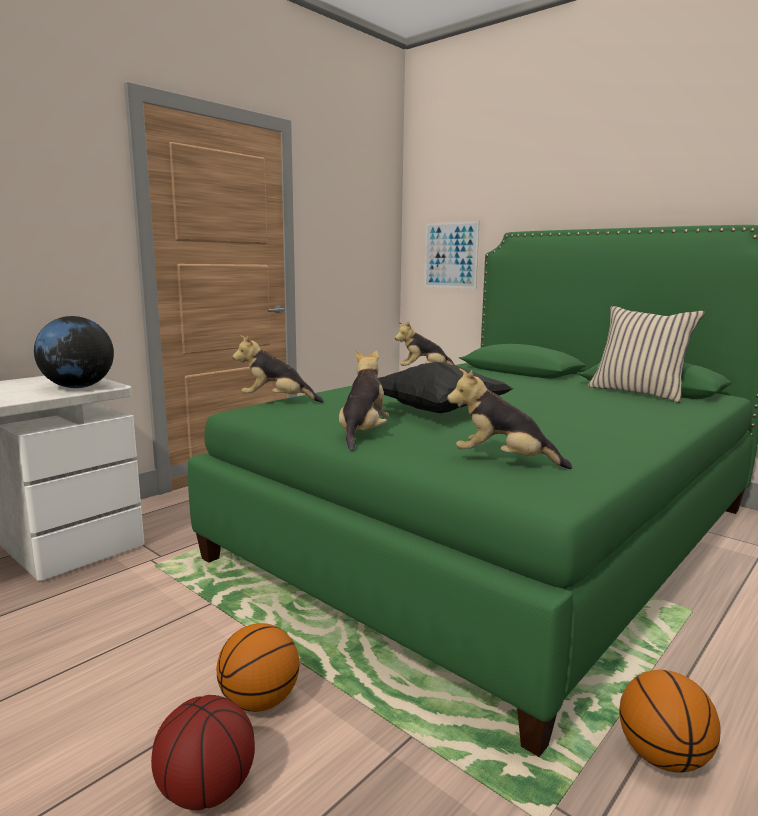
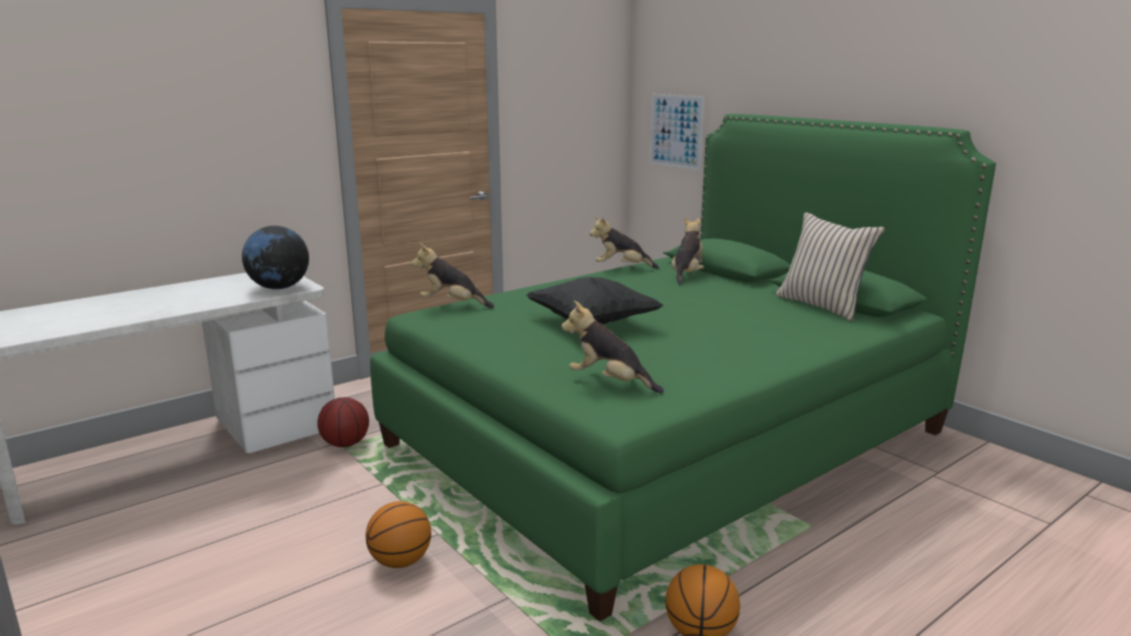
camera: 10 degrees right, 5 degrees up
basketball [151,695,255,810] -> basketball moved to [317,397,369,447]
plush toy [339,350,389,451] -> plush toy moved to [672,217,704,285]

